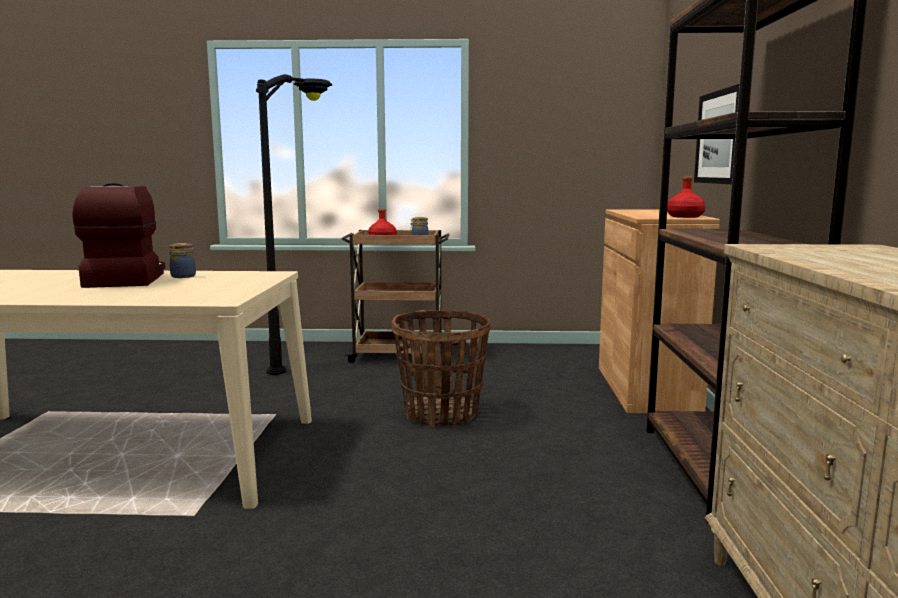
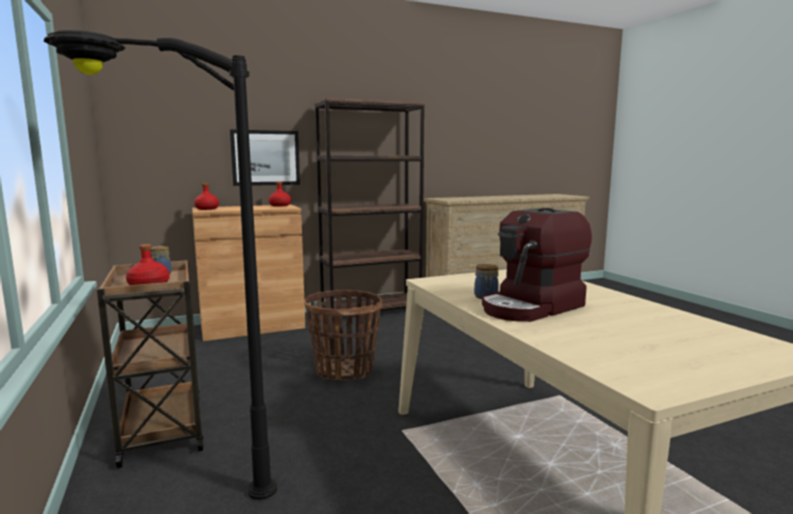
camera: 115 degrees left, 0 degrees up
none -> red bottle [194,183,219,210]

